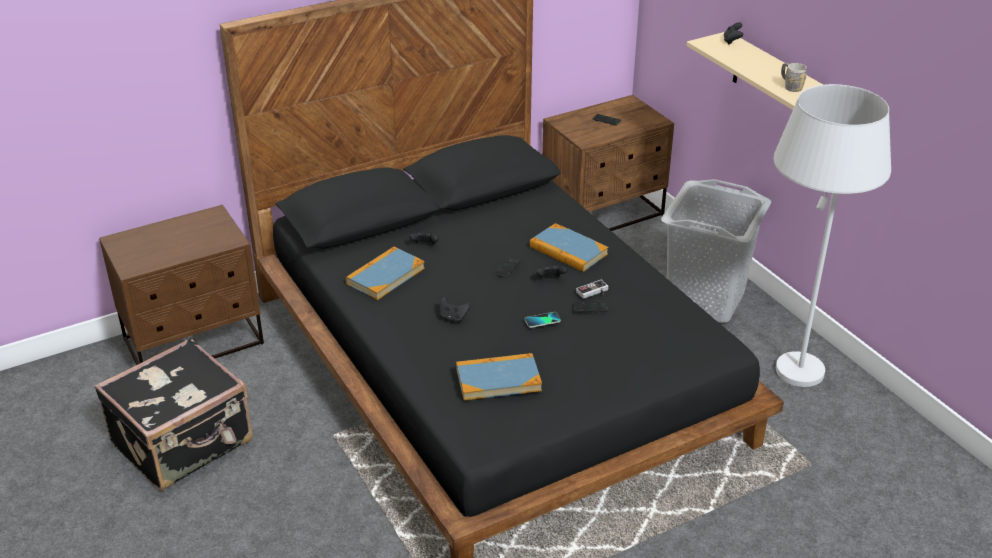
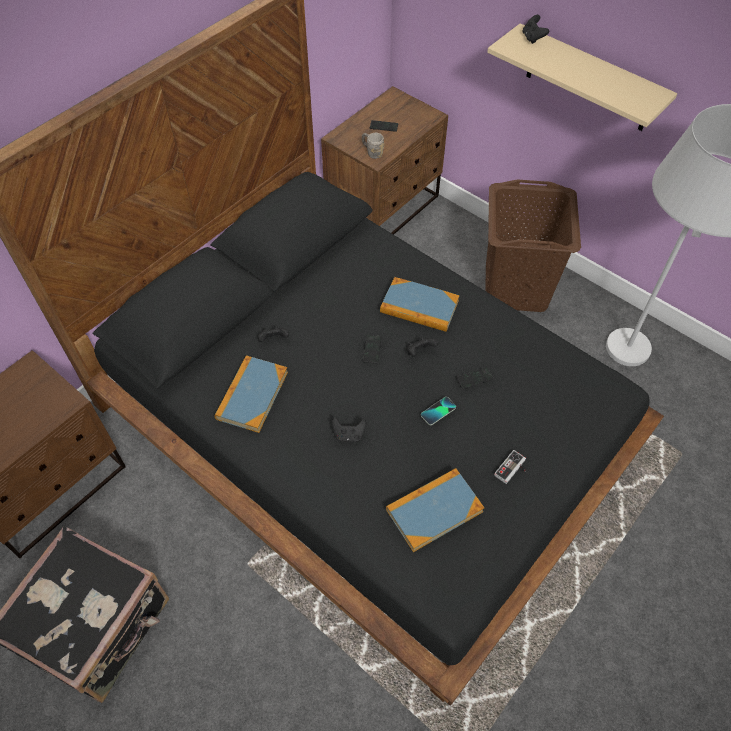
camera: 20 degrees left, 20 degrees up
game controller [576,280,609,299] -> game controller moved to [494,450,526,484]
grey laundry basket [661,179,771,323] -> brown laundry basket [485,179,581,312]
grey mug [781,63,807,92] -> grey mug moved to [362,133,384,159]

